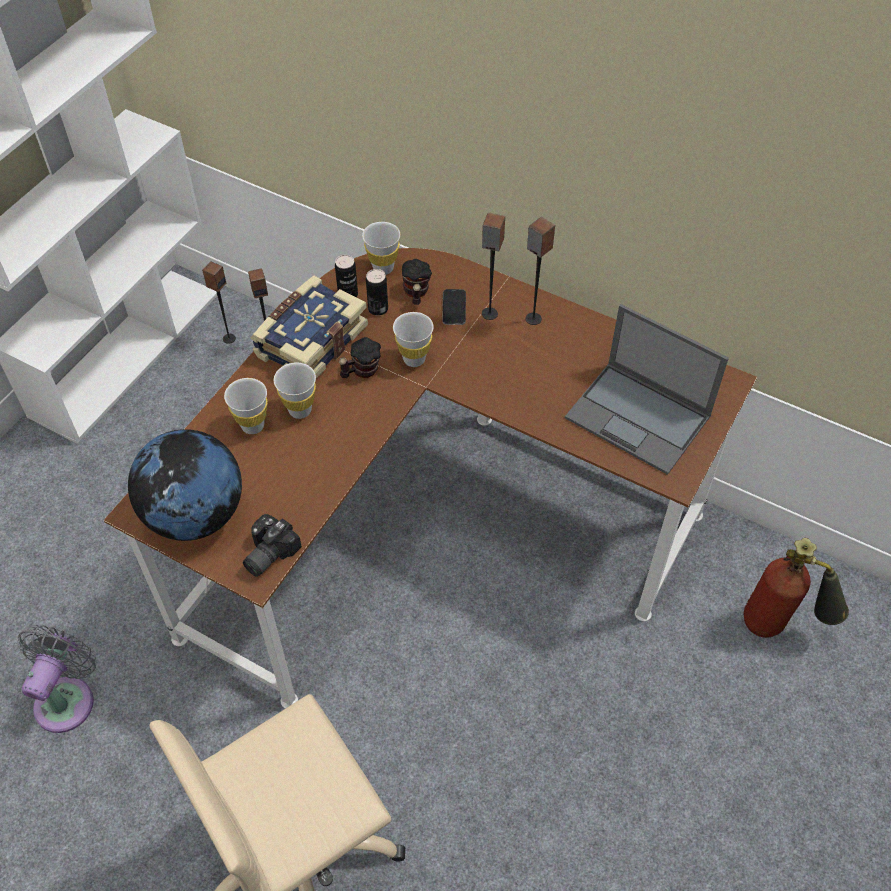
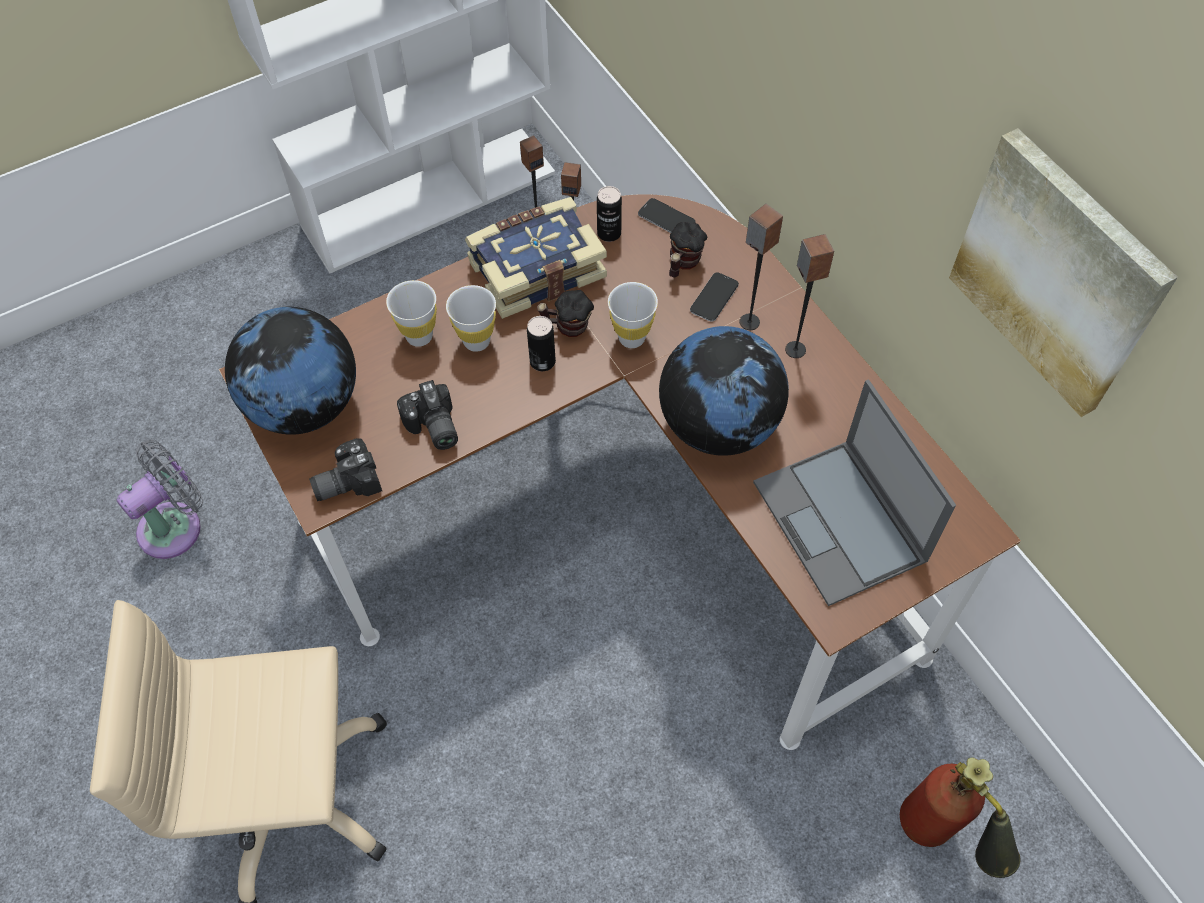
camera: 30 degrees right, 5 degrees up
white cup [362,222,400,275] -> phone [638,198,696,233]
can [366,269,388,316] -> can moved to [527,316,556,371]
none -> camera [397,380,458,450]
none -> globe [659,326,789,456]
none -> picture [949,128,1178,417]

